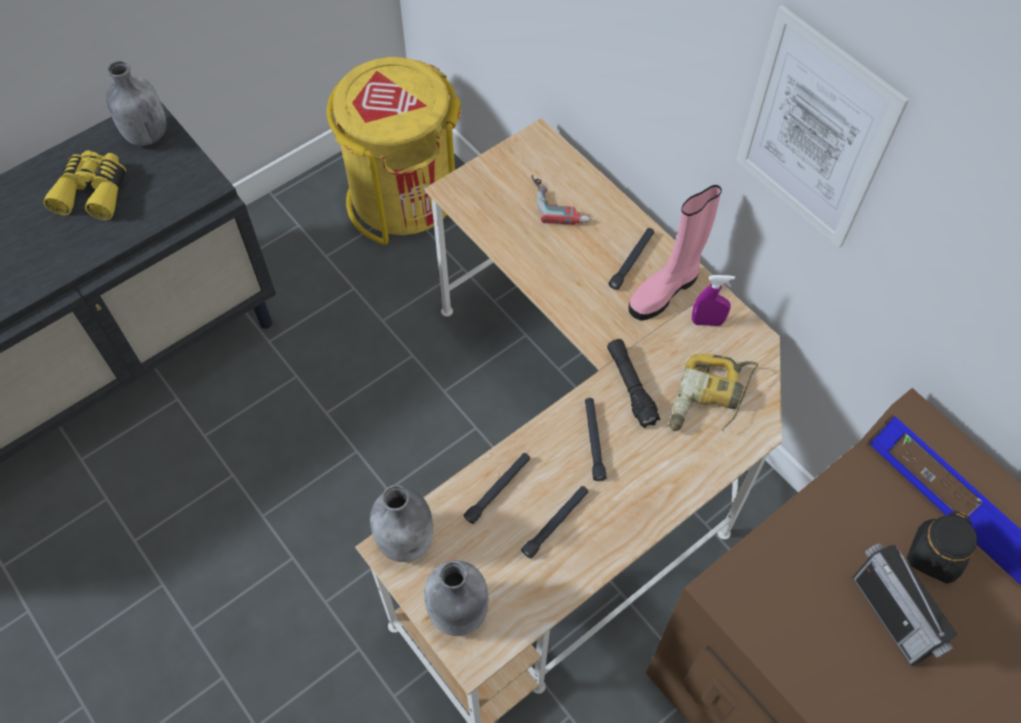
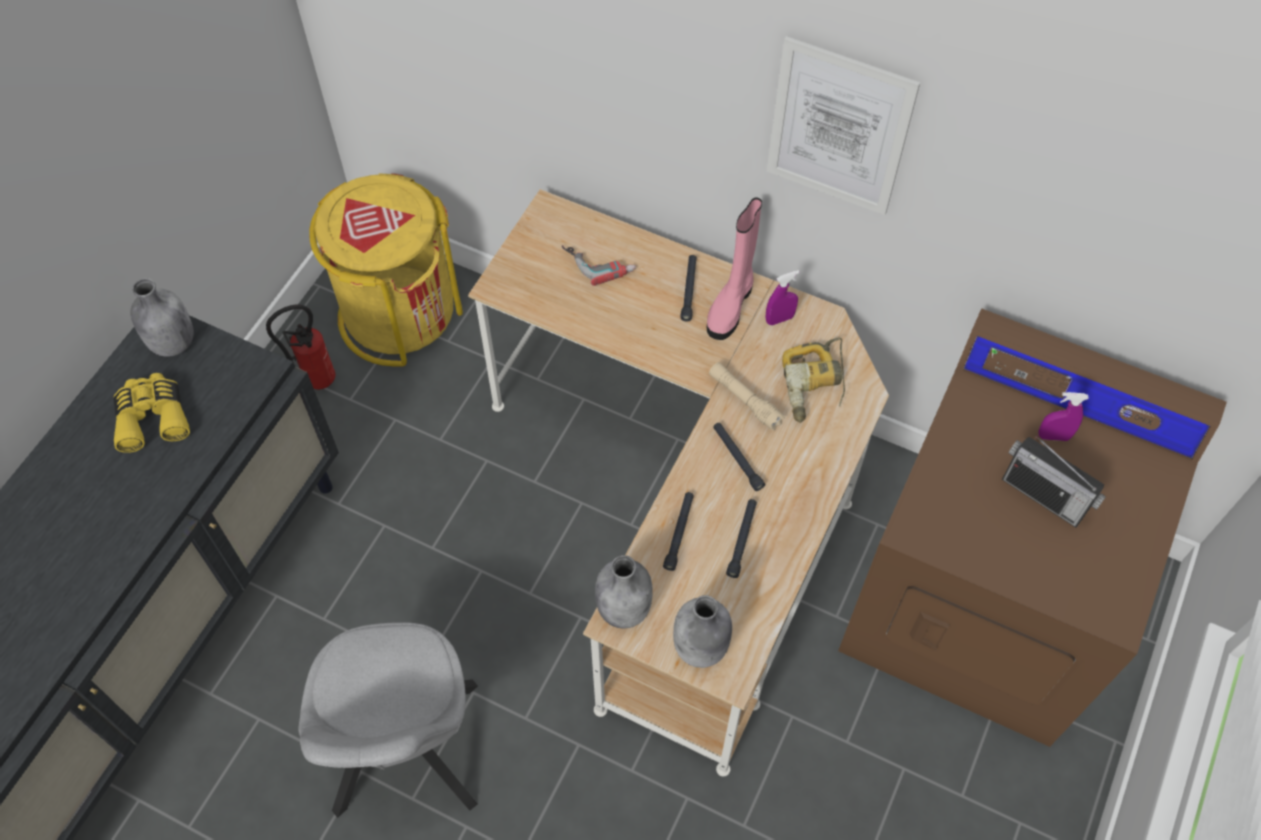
camera: 25 degrees left, 0 degrees up
black flashlight [607,339,660,428] -> beige flashlight [709,362,785,430]
black jar [907,511,977,584] -> purple spray bottle [1038,392,1089,441]
none -> fire extinguisher [266,304,335,390]
none -> grey chair [298,622,478,818]

